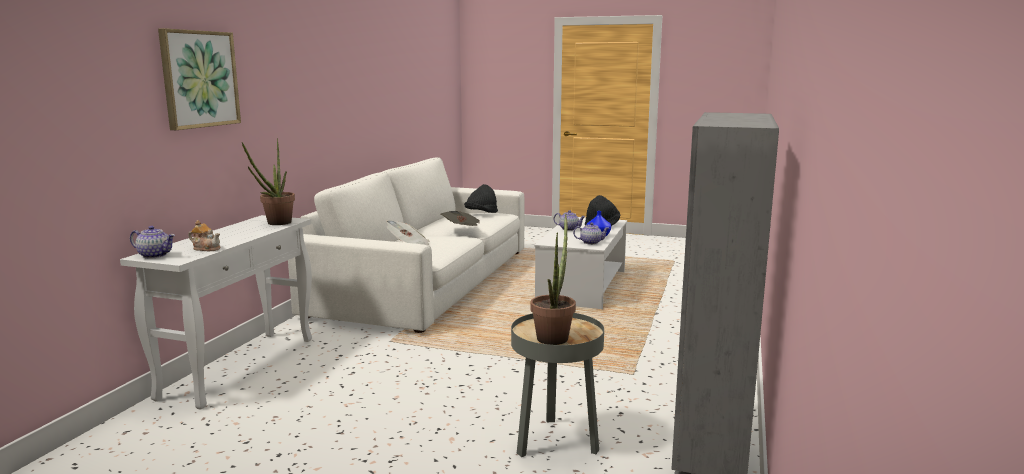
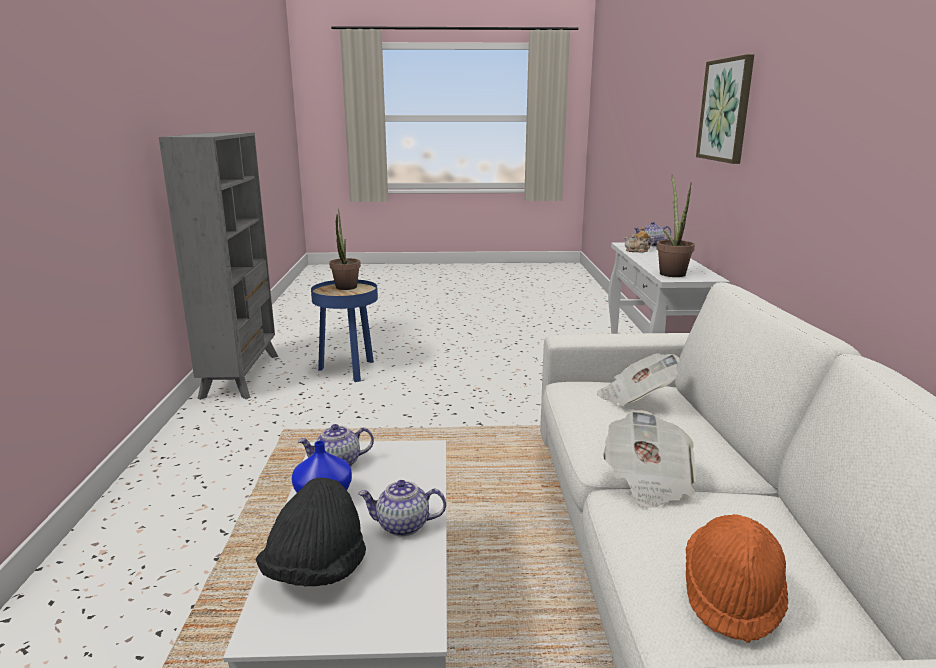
camera: 160 degrees right, 5 degrees up
black hat [464,184,498,213] -> orange hat [686,514,788,643]
grey side table [511,313,604,457] -> blue side table [311,280,378,382]

